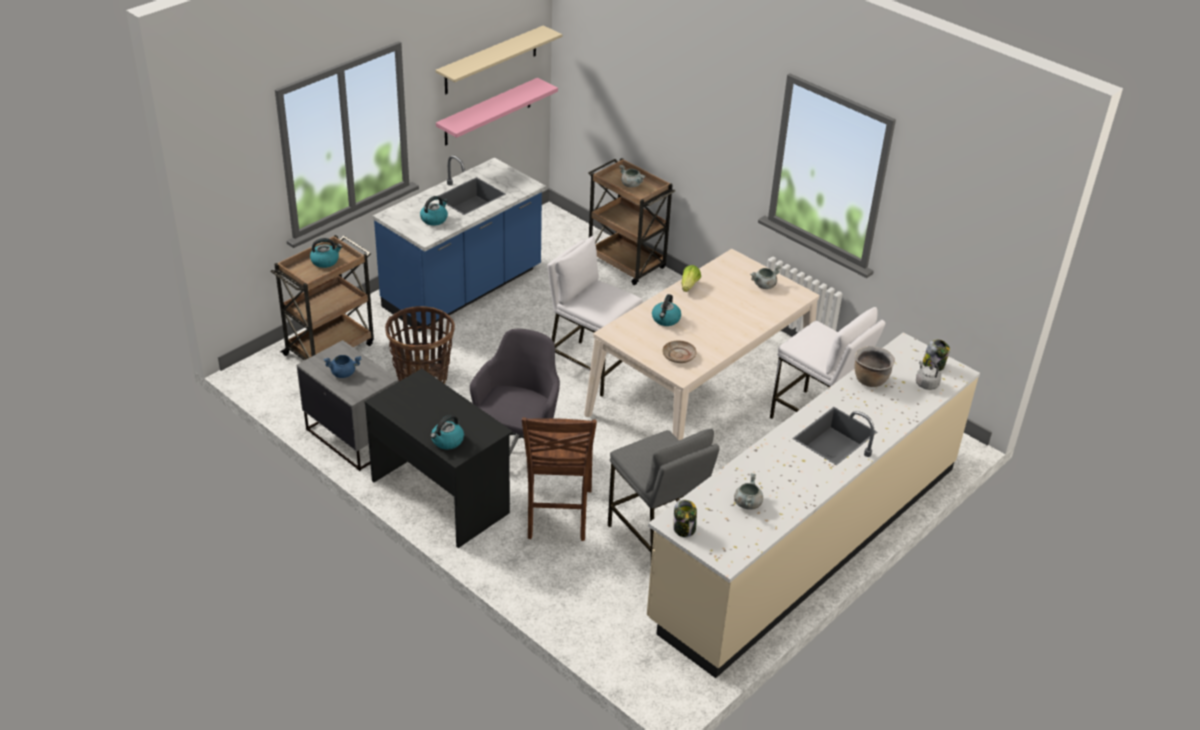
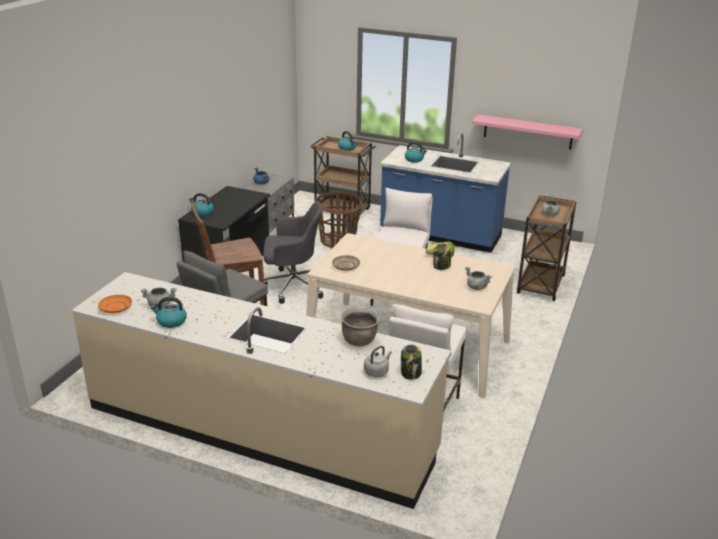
camera: 70 degrees right, 10 degrees down
beige shelf [436,25,562,94] -> none
kettle [652,294,681,326] -> kettle moved to [151,297,187,328]
jar [673,500,697,537] -> jar moved to [433,244,451,270]
none -> orange plate [98,295,132,313]

